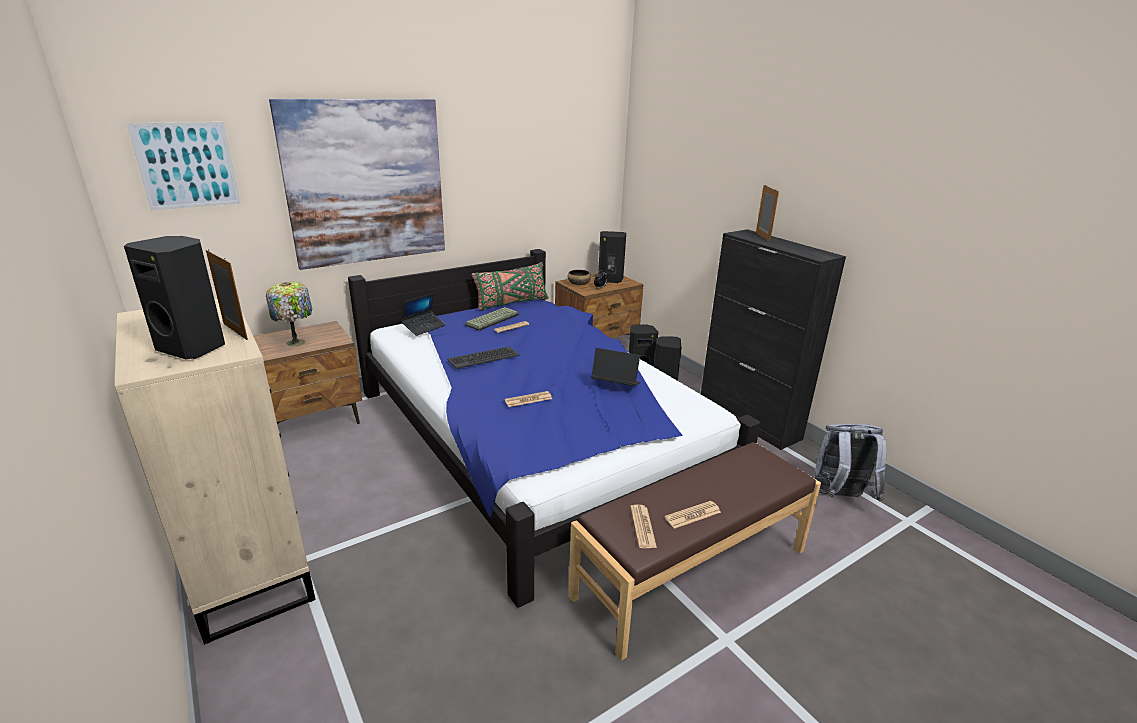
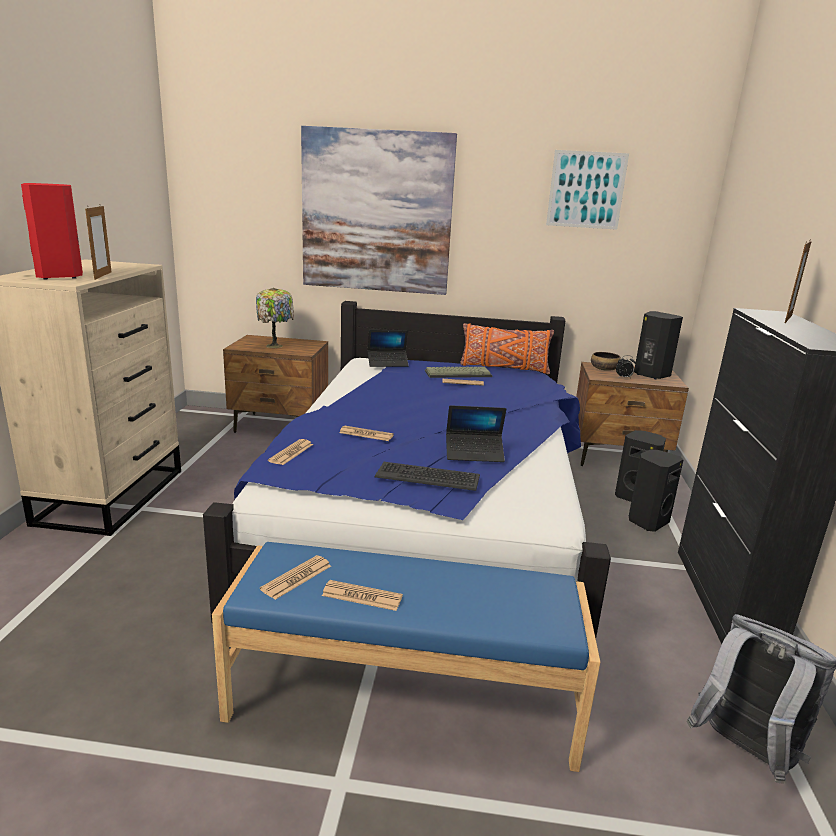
camera: 40 degrees right, 5 degrees down
black speaker [124,236,225,359] -> red speaker [21,183,83,280]
picture [127,122,240,210] -> picture moved to [546,150,629,230]
keyboard [447,346,519,369] -> keyboard moved to [375,462,480,491]
green pillow [471,262,548,311] -> orange pillow [460,323,554,374]
brown bench [568,442,821,661] -> blue bench [212,542,600,772]
laptop [591,348,641,386] -> laptop turned 120 degrees clockwise [446,405,506,462]
none -> newspaper [268,439,313,465]

